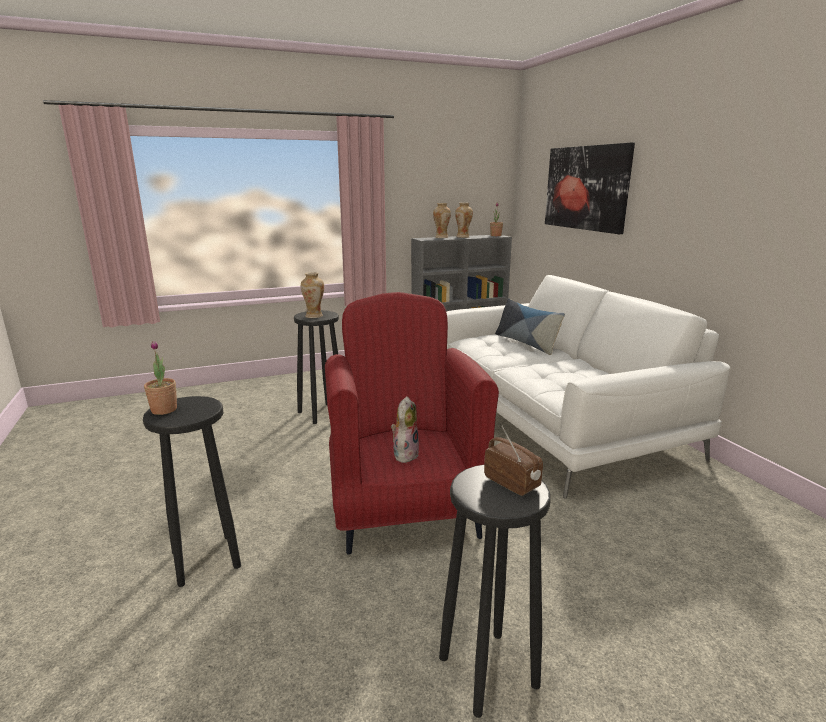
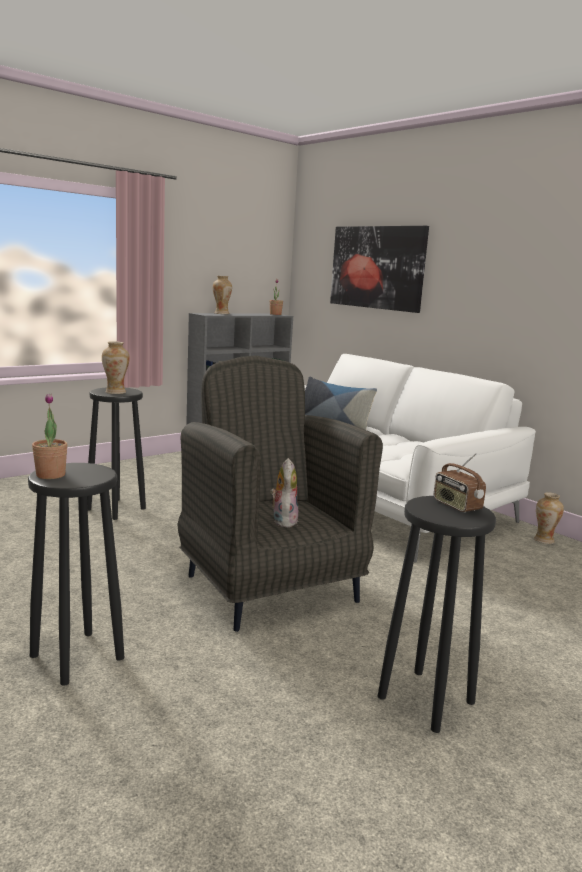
camera: 20 degrees left, 5 degrees down
red armchair [325,292,499,555] -> grey armchair [178,355,383,632]
vase [455,203,473,238] -> vase moved to [534,492,564,544]
radio [484,426,543,496] -> radio turned 150 degrees counterclockwise [434,453,486,512]

